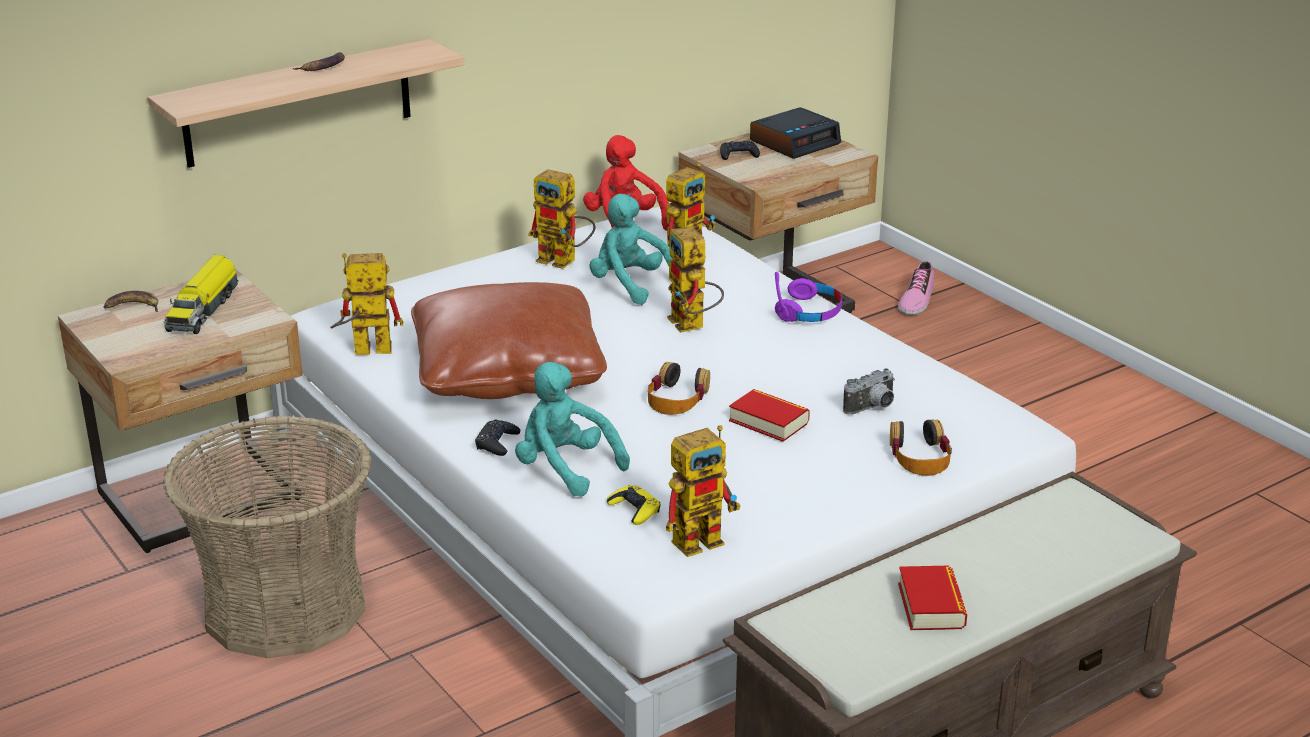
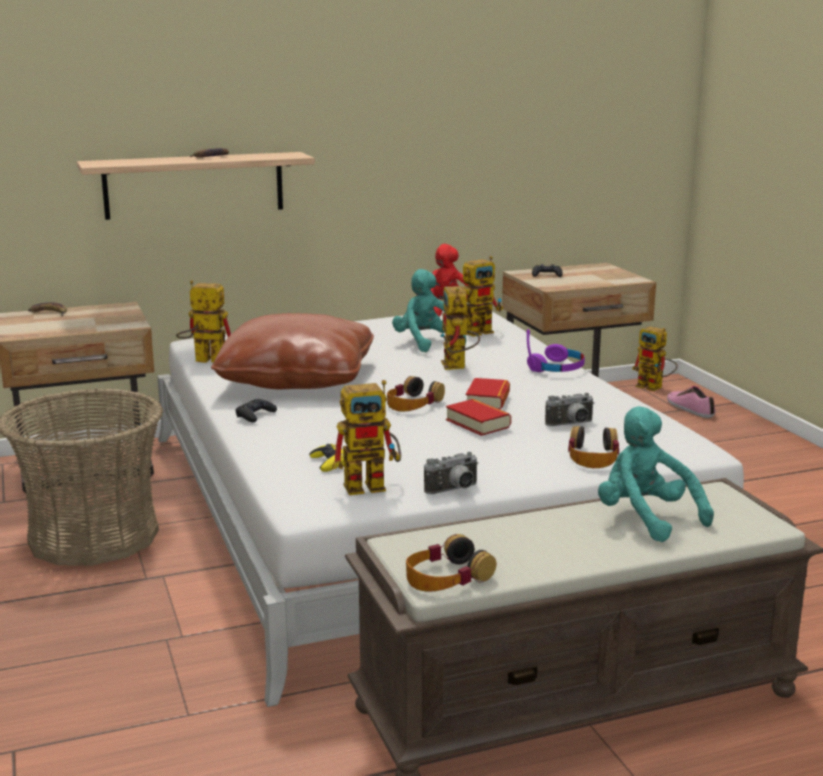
camera: 15 degrees right, 10 degrees down
toy truck [164,255,239,334] -> none
turquoise plush toy [515,362,630,497] -> turquoise plush toy moved to [598,406,714,542]
toy robot [528,169,595,269] -> toy robot moved to [632,326,678,391]
alarm clock [750,107,841,159] -> none
shoe [898,261,934,315] -> shoe turned 120 degrees clockwise [667,386,715,418]
book [898,566,967,630] -> book moved to [466,378,510,410]
none -> headphones [406,534,497,592]
none -> camera [424,452,479,494]

